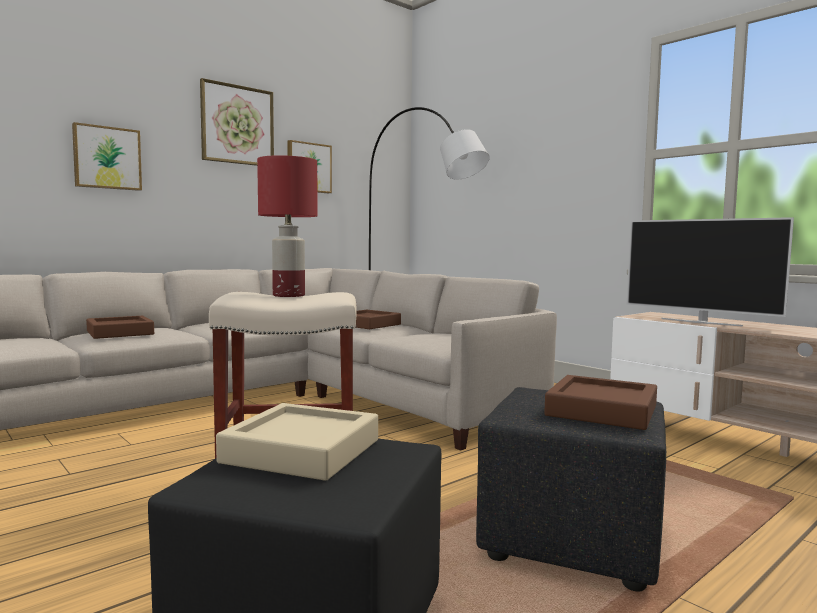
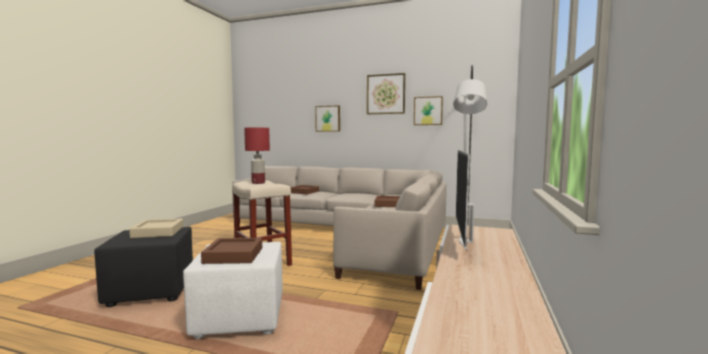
camera: 60 degrees right, 0 degrees up
black ottoman [476,387,666,591] -> white ottoman [183,242,282,339]

